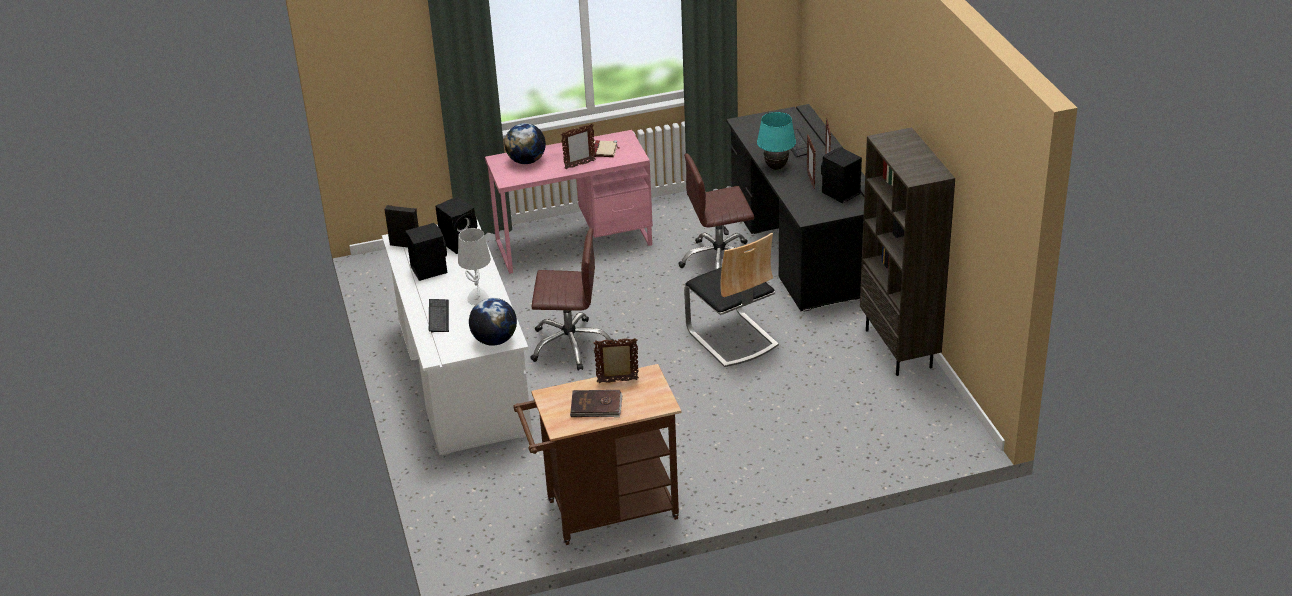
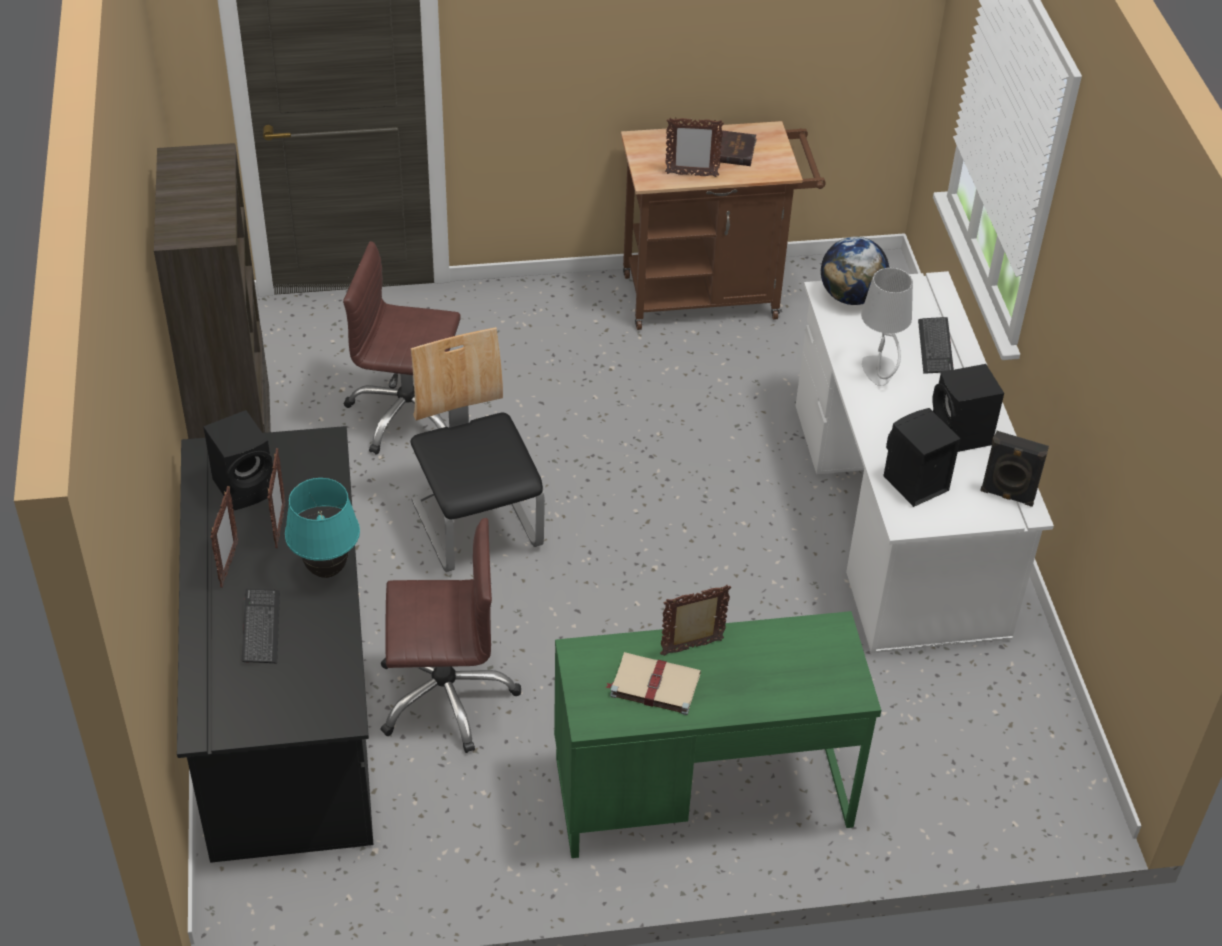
camera: 175 degrees left, 10 degrees up
pink desk [485,130,653,274] -> green desk [554,611,881,858]
globe [505,123,546,164] -> none
brown office chair [530,228,614,370] -> brown office chair moved to [343,241,461,455]

